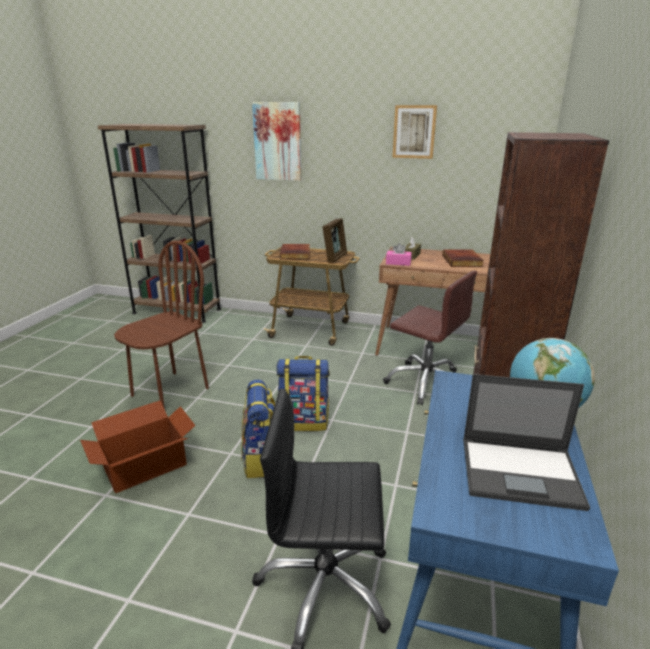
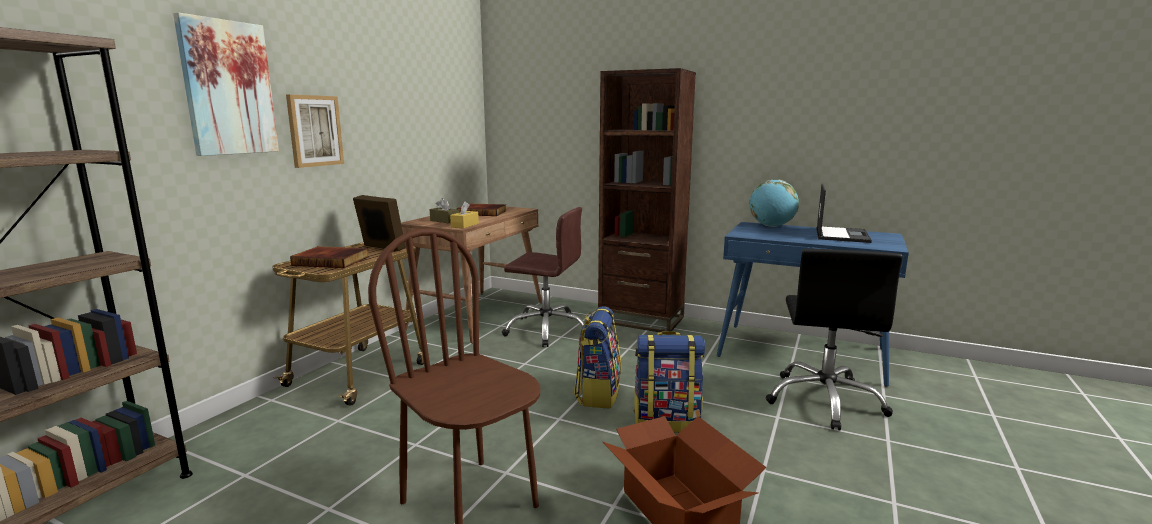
camera: 80 degrees left, 10 degrees down
brown office chair [383,270,477,405] -> brown office chair turned 60 degrees clockwise [502,207,585,347]
pink tissue box [386,243,412,266] -> yellow tissue box [450,202,479,229]
picture [392,105,437,159] -> picture moved to [286,95,344,168]

